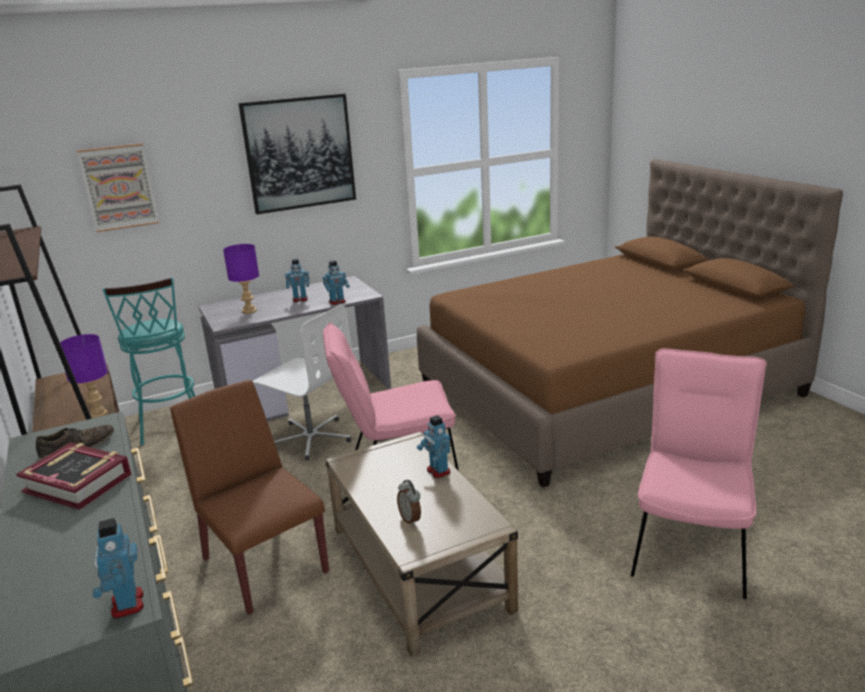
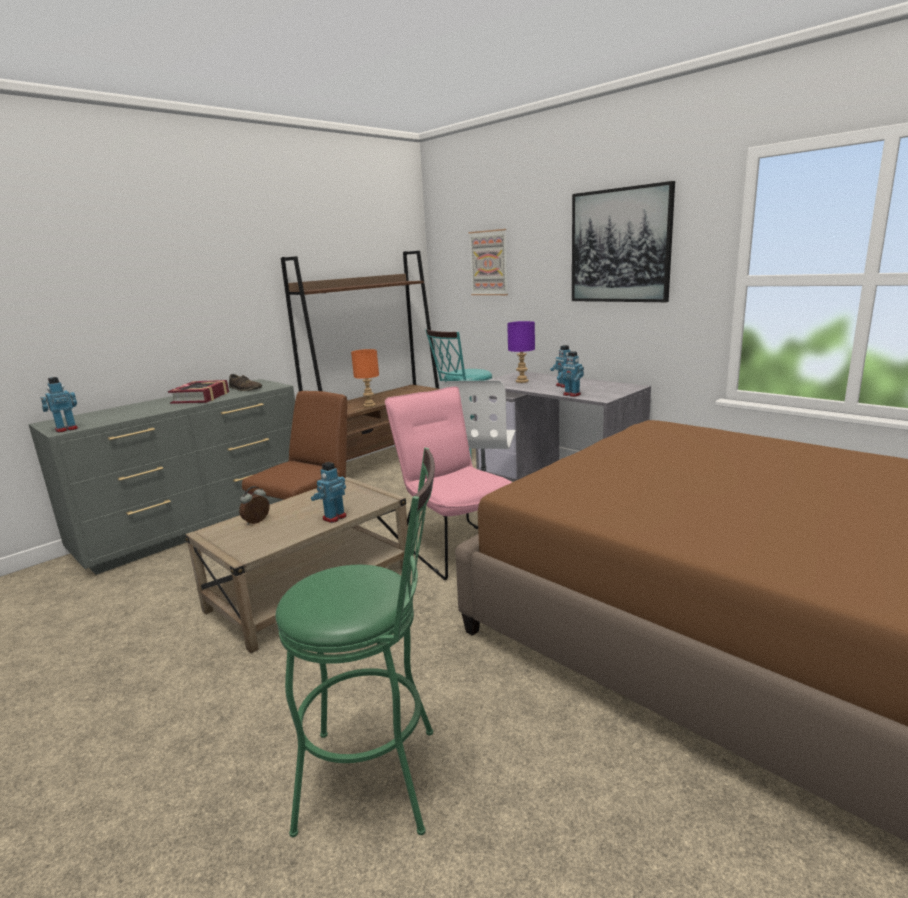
camera: 70 degrees right, 5 degrees down
purple table lamp [60,334,108,418] -> orange table lamp [351,349,379,407]
pink chair [631,348,767,599] -> green stool [276,448,435,837]

